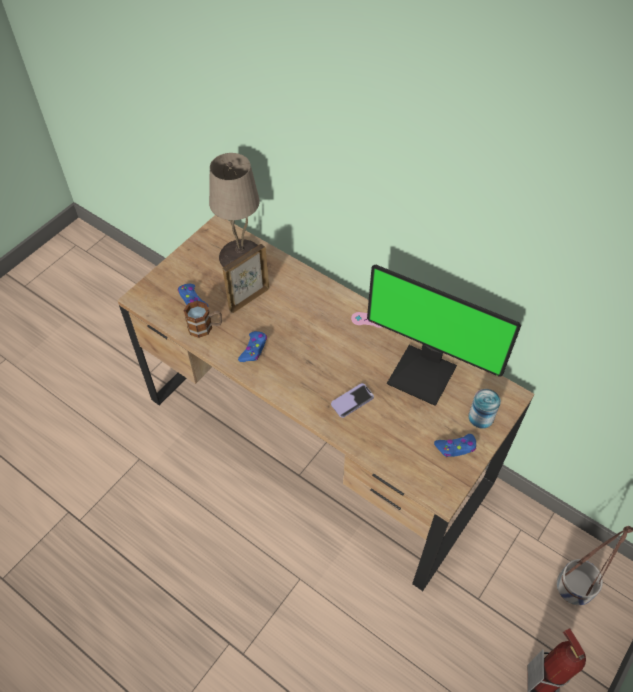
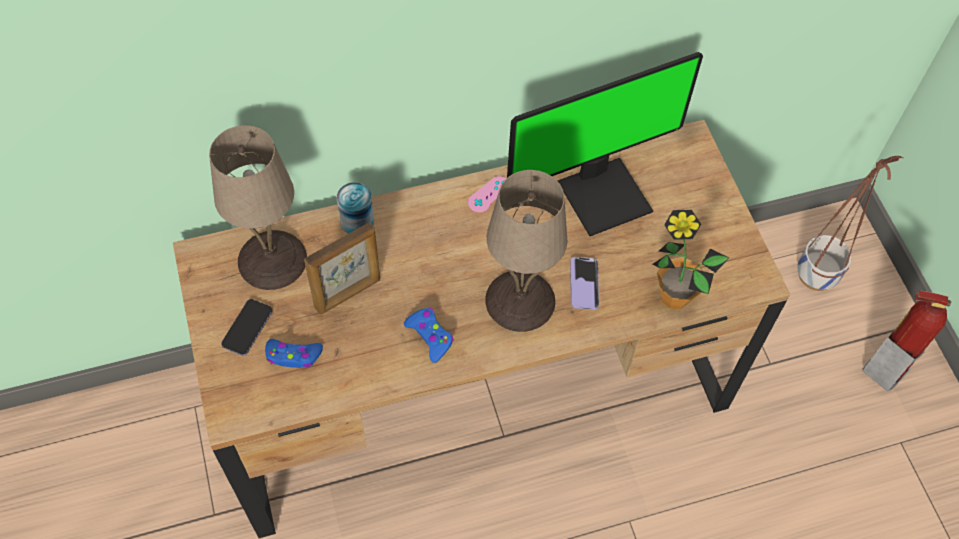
camera: 55 degrees left, 5 degrees up
mug [184,301,222,338] -> none
picture frame [223,244,269,313] -> picture frame turned 120 degrees counterclockwise [304,222,380,314]
blue game controller [434,434,476,457] -> none
can [468,389,501,429] -> can moved to [337,182,374,234]
none -> phone [221,299,273,356]
none -> beige table lamp [485,170,567,332]
none -> potted plant [652,210,729,309]

